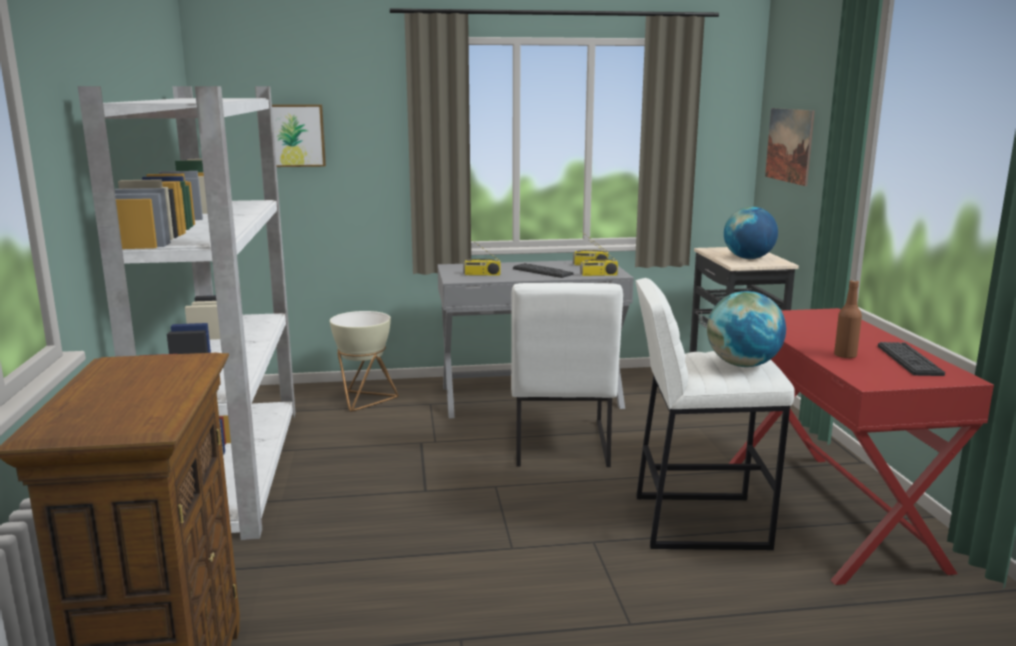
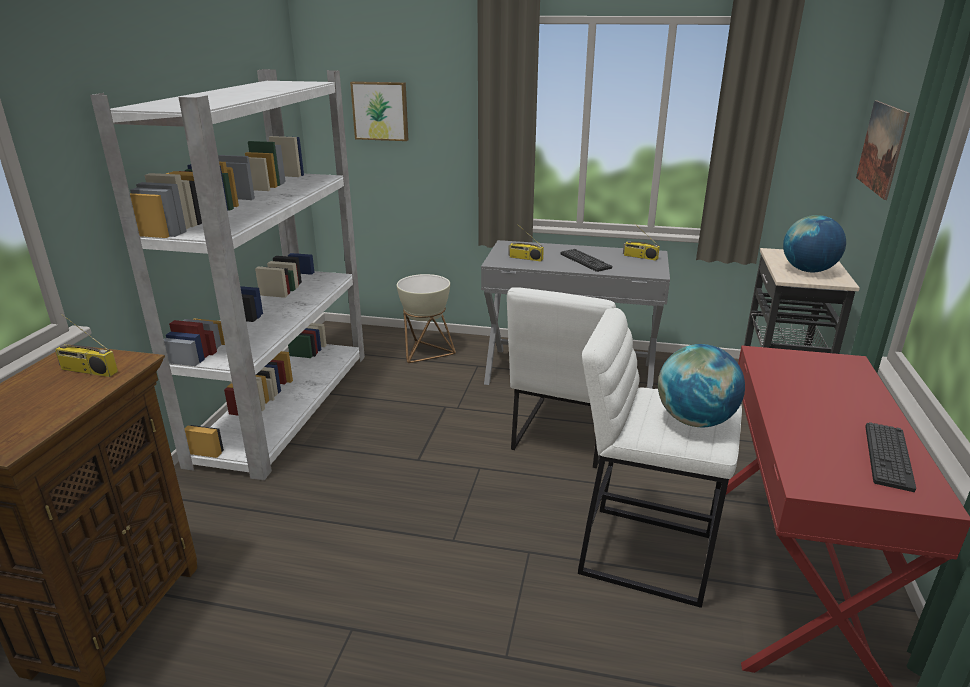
camera: 20 degrees right, 10 degrees up
radio [580,240,618,276] -> radio moved to [55,313,118,377]
brown bottle [834,280,862,359] -> none

